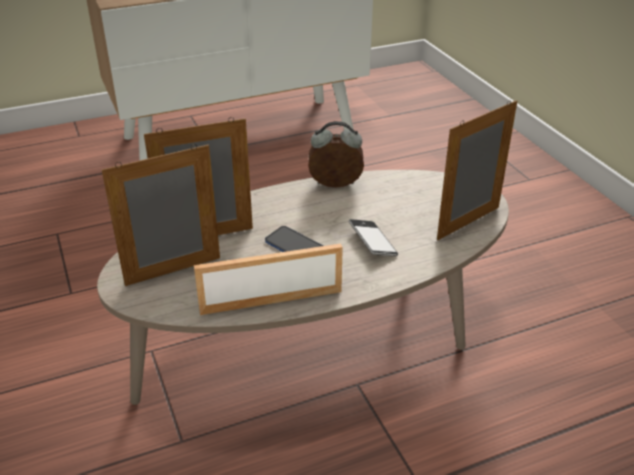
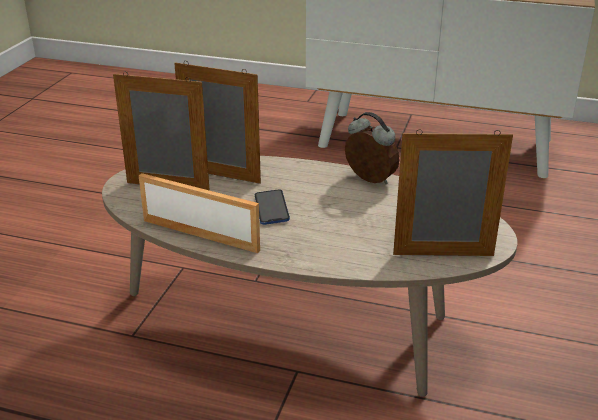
camera: 40 degrees right, 5 degrees down
phone [349,219,398,256] -> none

